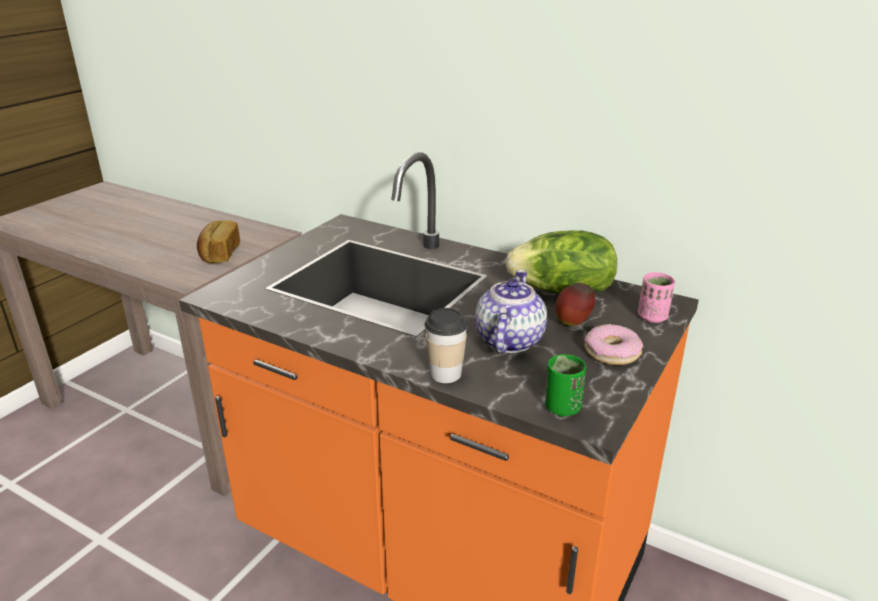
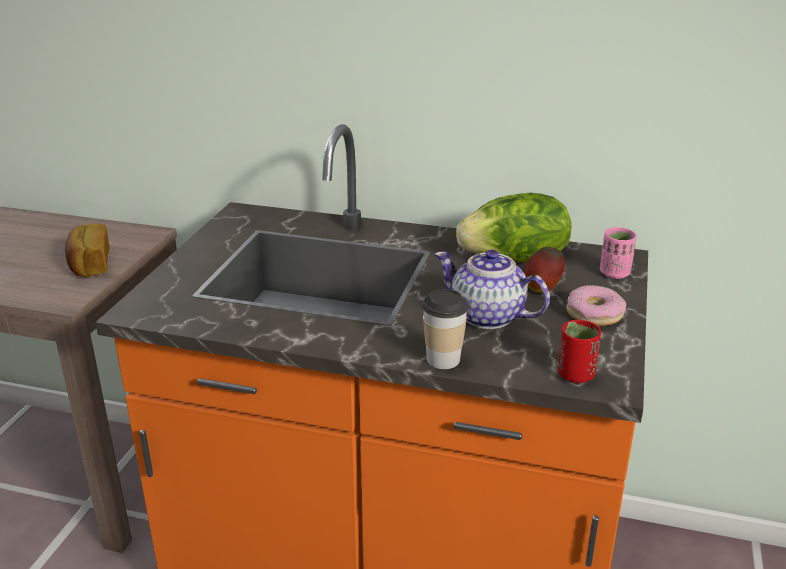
camera: 15 degrees left, 0 degrees up
teapot [475,270,547,354] -> teapot turned 60 degrees counterclockwise [434,250,550,329]
green cup [545,354,586,416] -> red cup [558,320,601,383]

